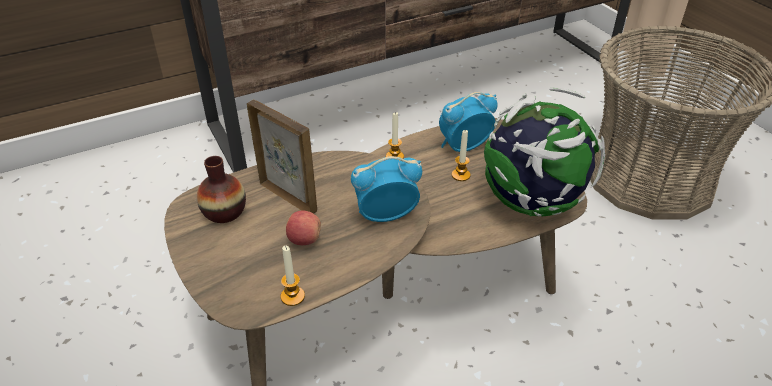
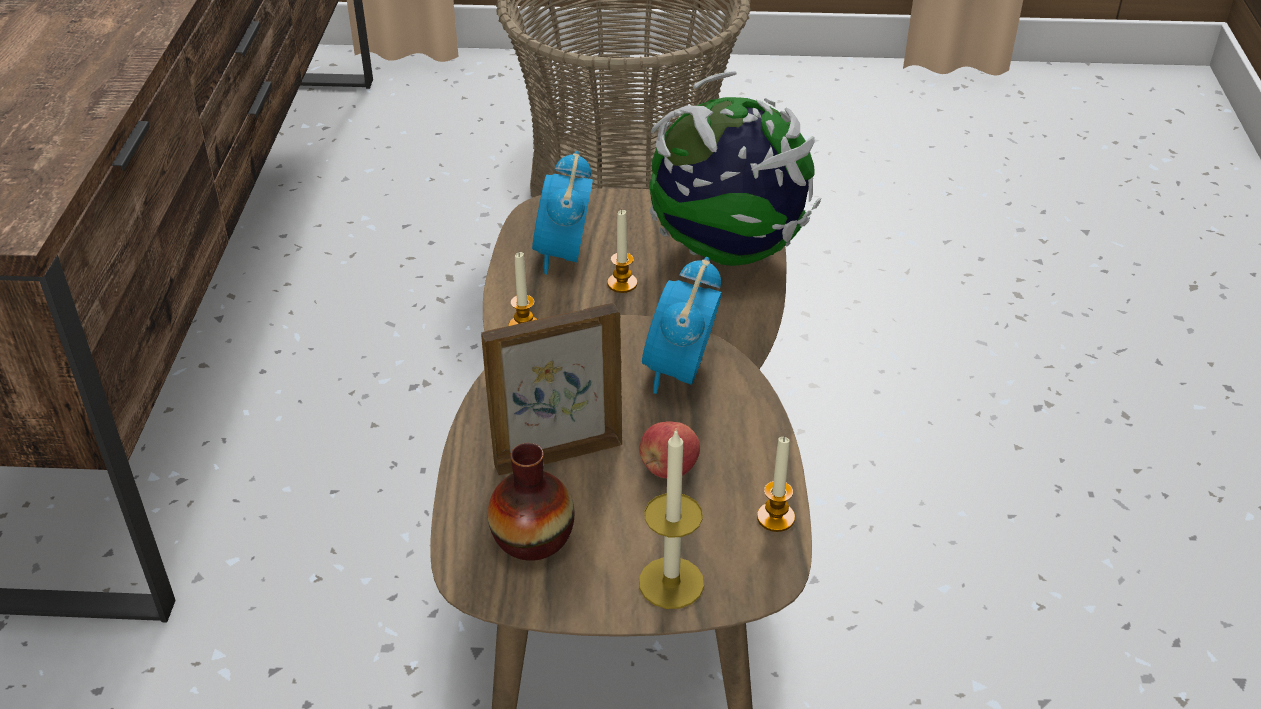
camera: 60 degrees left, 0 degrees up
none -> candle [639,429,704,609]

